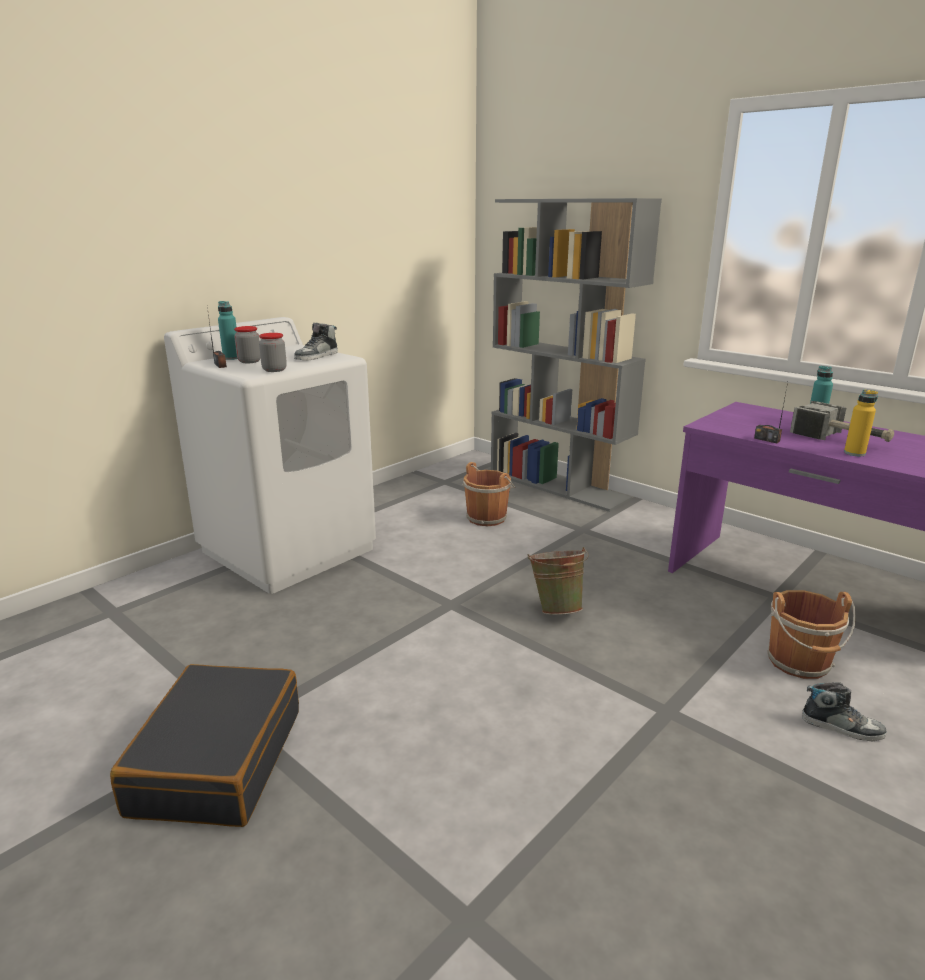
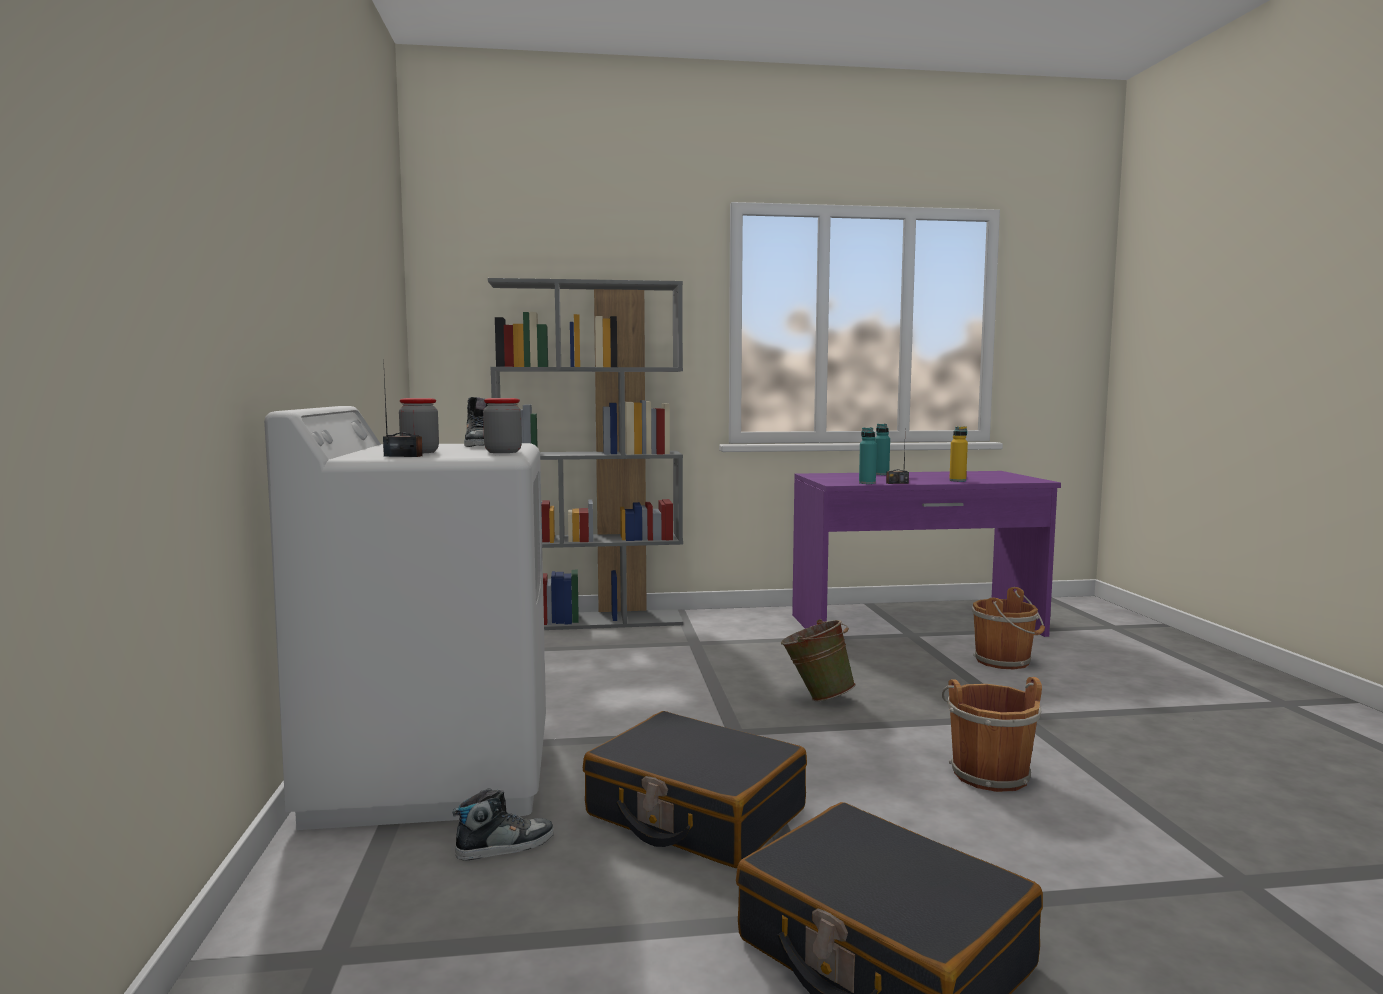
camera: 50 degrees left, 15 degrees down
turquoise bottle [218,301,238,360] -> turquoise bottle moved to [859,427,877,484]
brown bucket [463,462,515,526] -> brown bucket moved to [942,677,1042,792]
hammer [790,401,894,442] -> none
shoe [802,682,887,742] -> shoe moved to [453,788,554,861]
none -> black suitcase [583,711,807,868]

